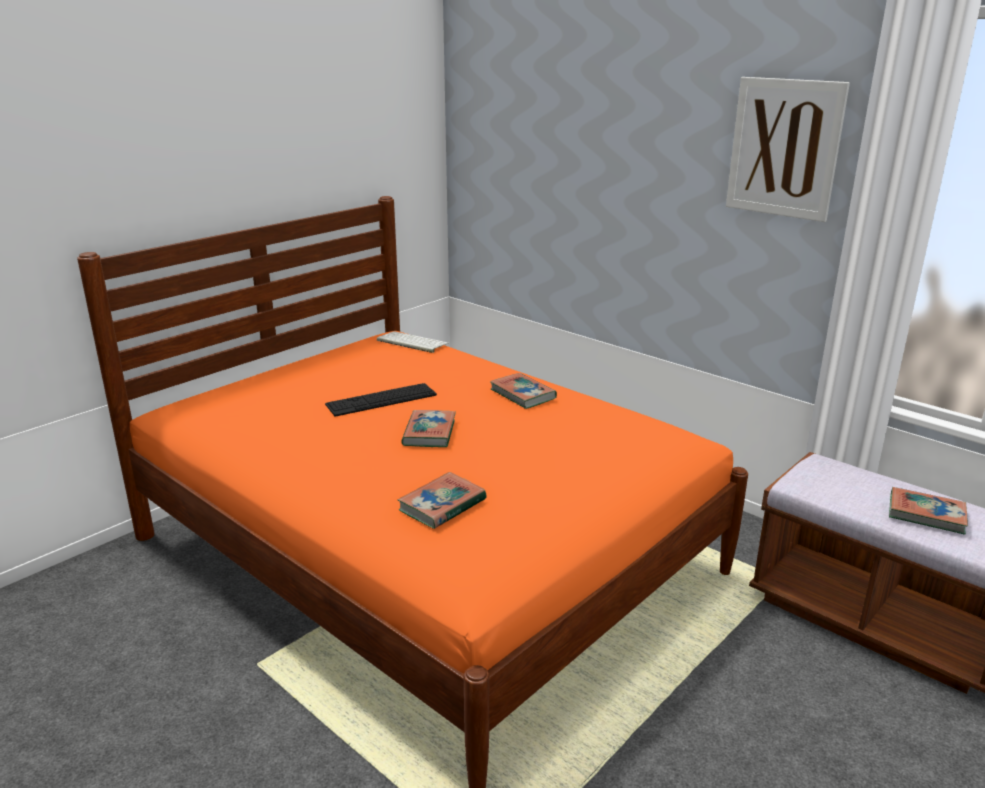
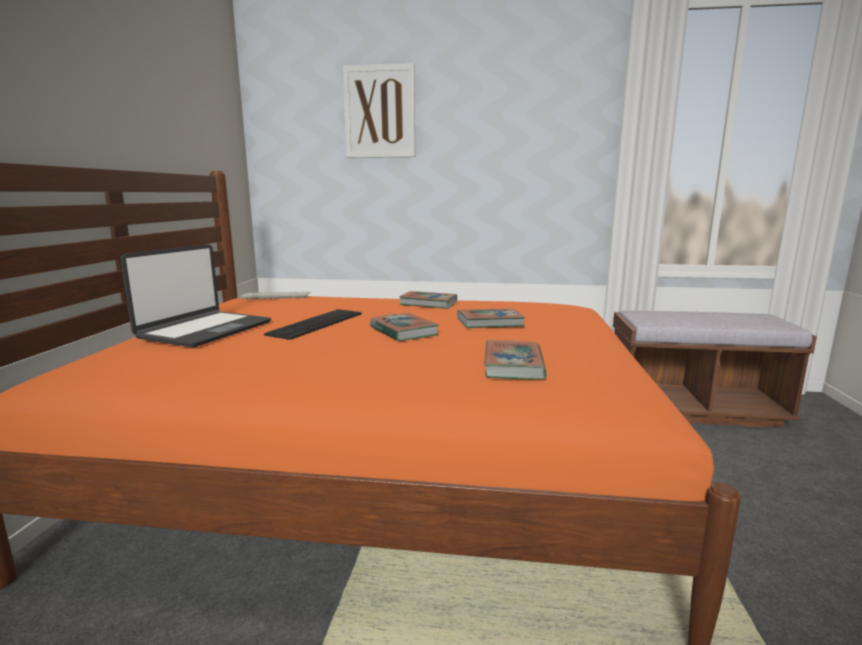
camera: 35 degrees left, 10 degrees down
picture [726,77,850,222] -> picture moved to [343,63,415,158]
book [889,487,968,535] -> book moved to [457,308,526,328]
none -> laptop [120,244,271,348]

